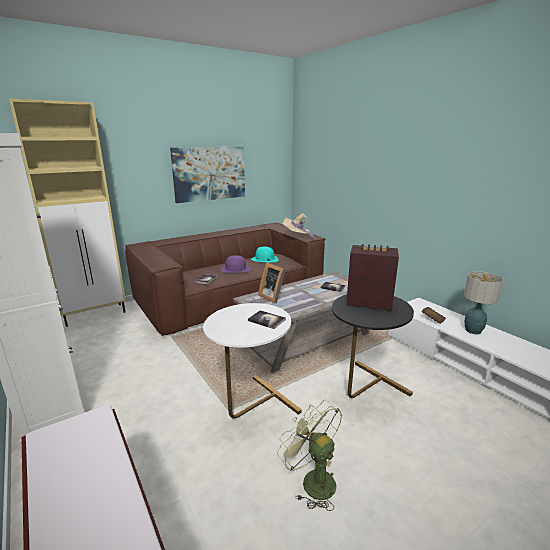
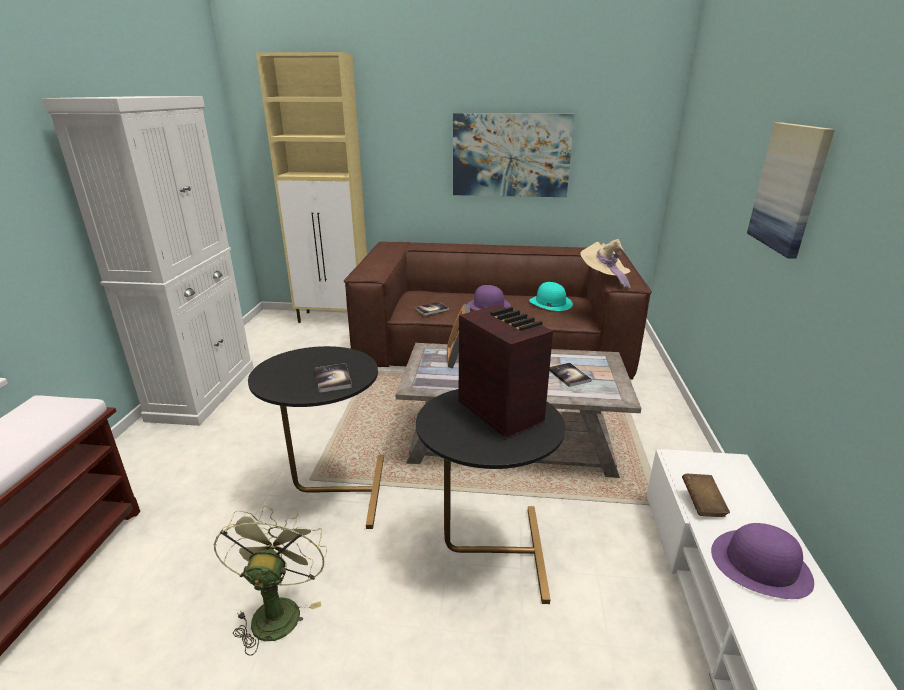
camera: 40 degrees right, 5 degrees up
white side table [203,303,302,419] -> black side table [248,346,384,529]
table lamp [464,271,504,334] -> purple hat [711,523,814,599]
none -> picture [747,123,835,259]

